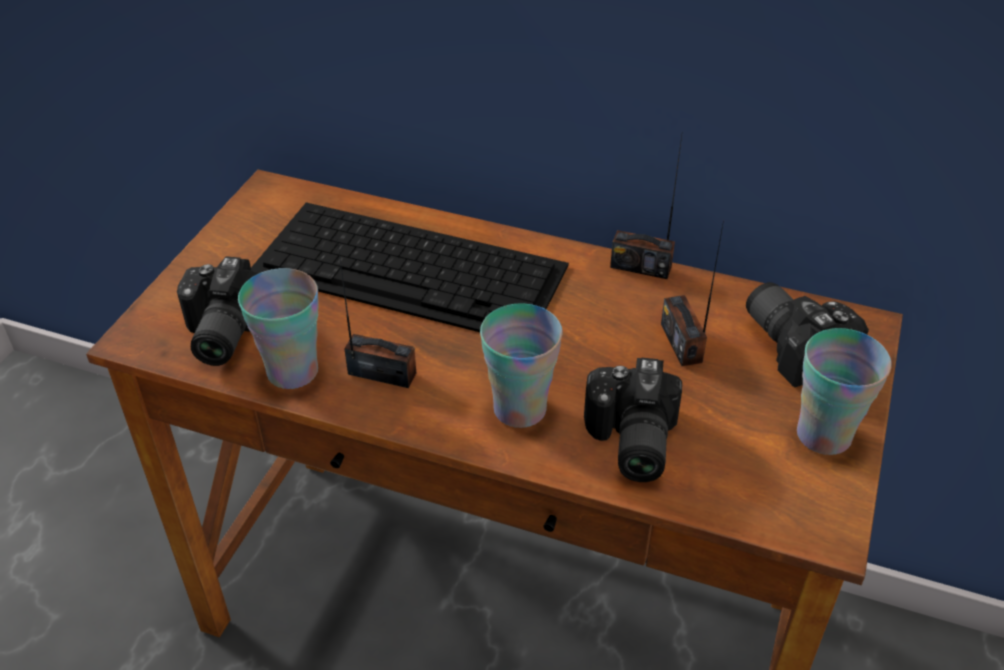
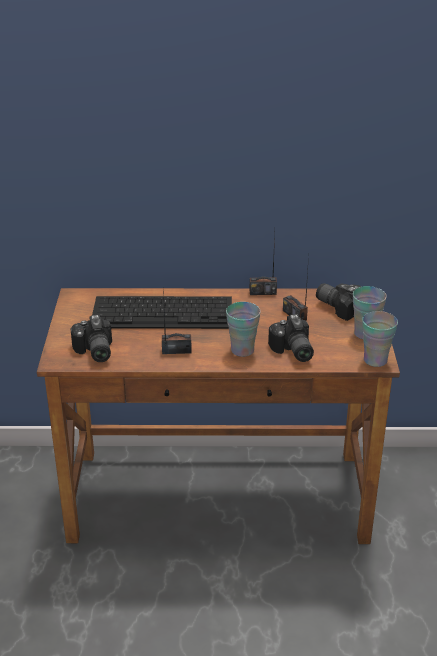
camera: 20 degrees left, 10 degrees down
cup [238,268,319,389] -> cup moved to [362,311,398,367]

